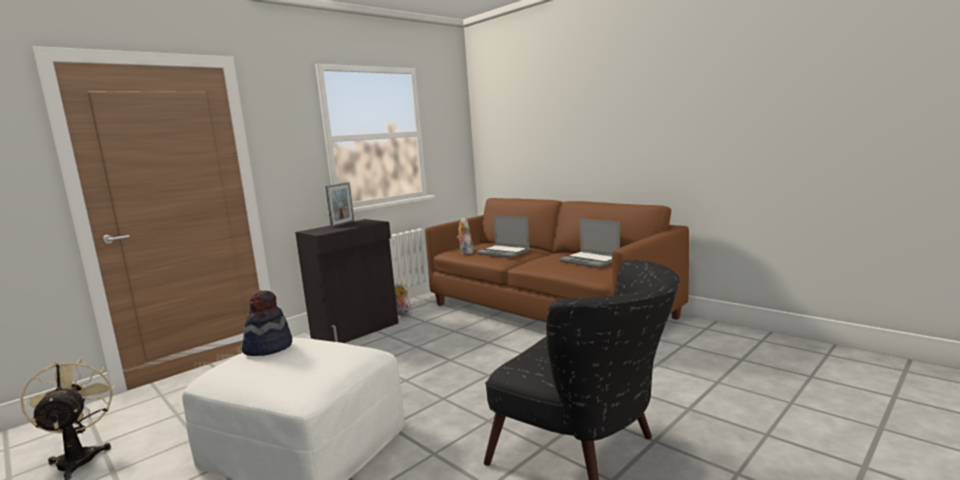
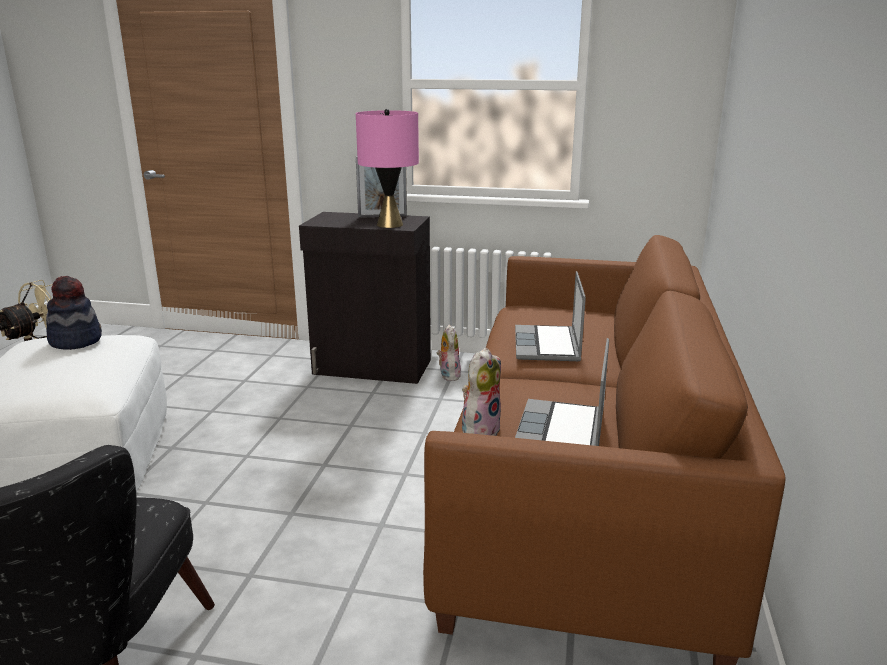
camera: 55 degrees right, 10 degrees up
plush toy [457,218,474,254] -> plush toy moved to [462,348,501,436]
none -> pink table lamp [356,109,419,228]

